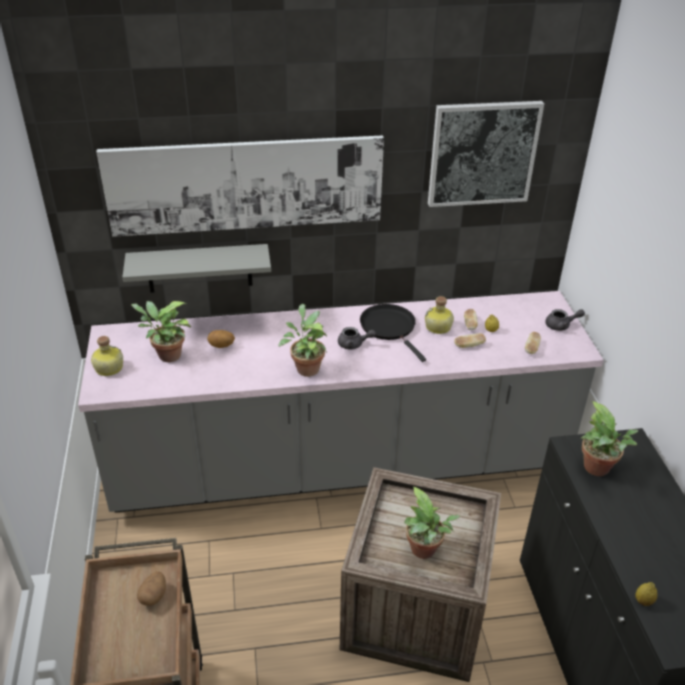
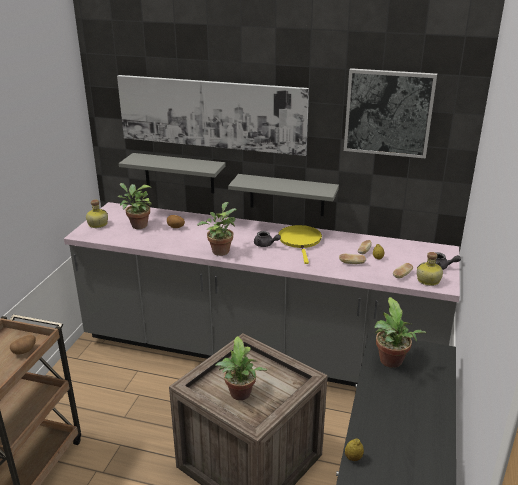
camera: 25 degrees right, 10 degrees down
black frying pan [360,304,426,362] -> yellow frying pan [278,225,322,264]
bottle [425,296,454,334] -> bottle moved to [417,252,443,286]
none -> grey shelf [228,174,339,216]

